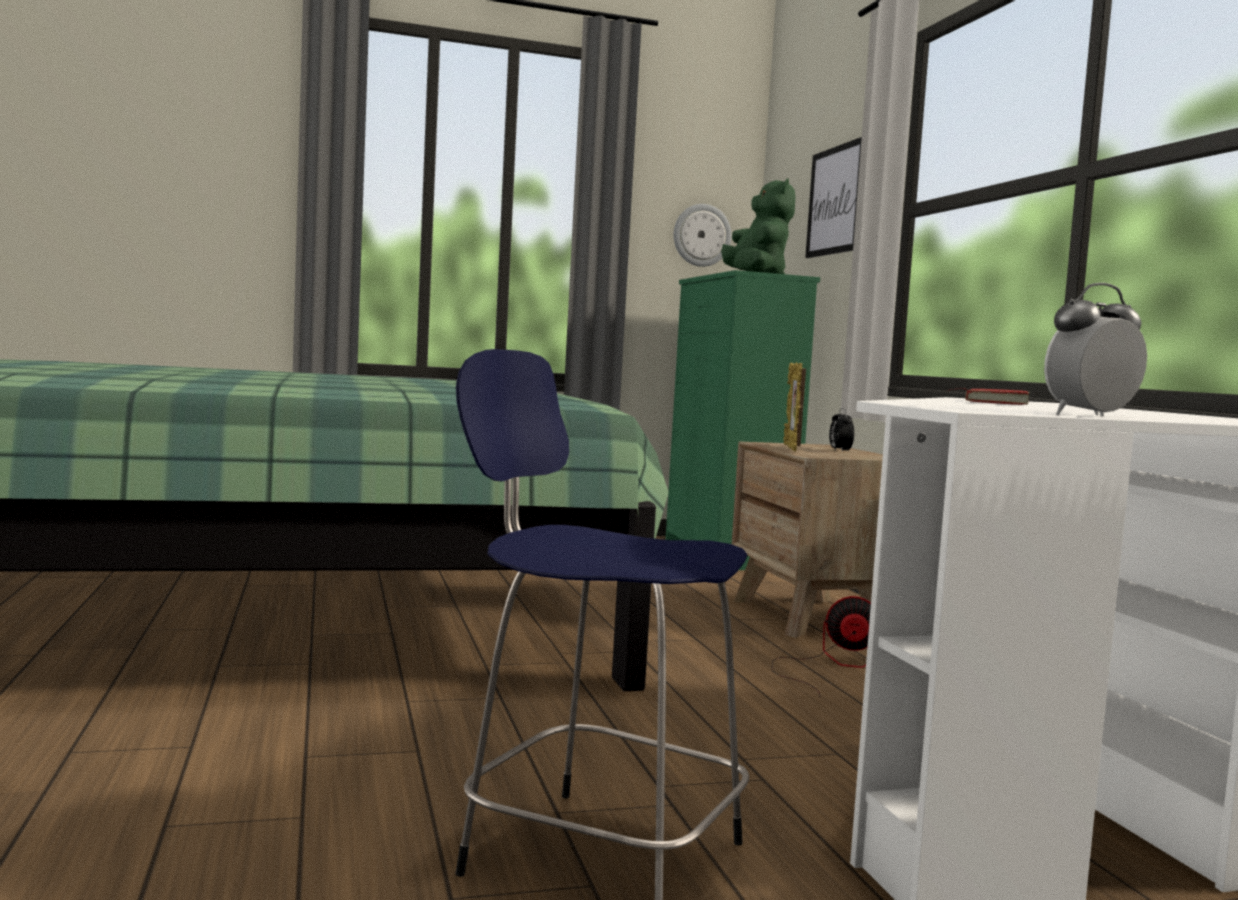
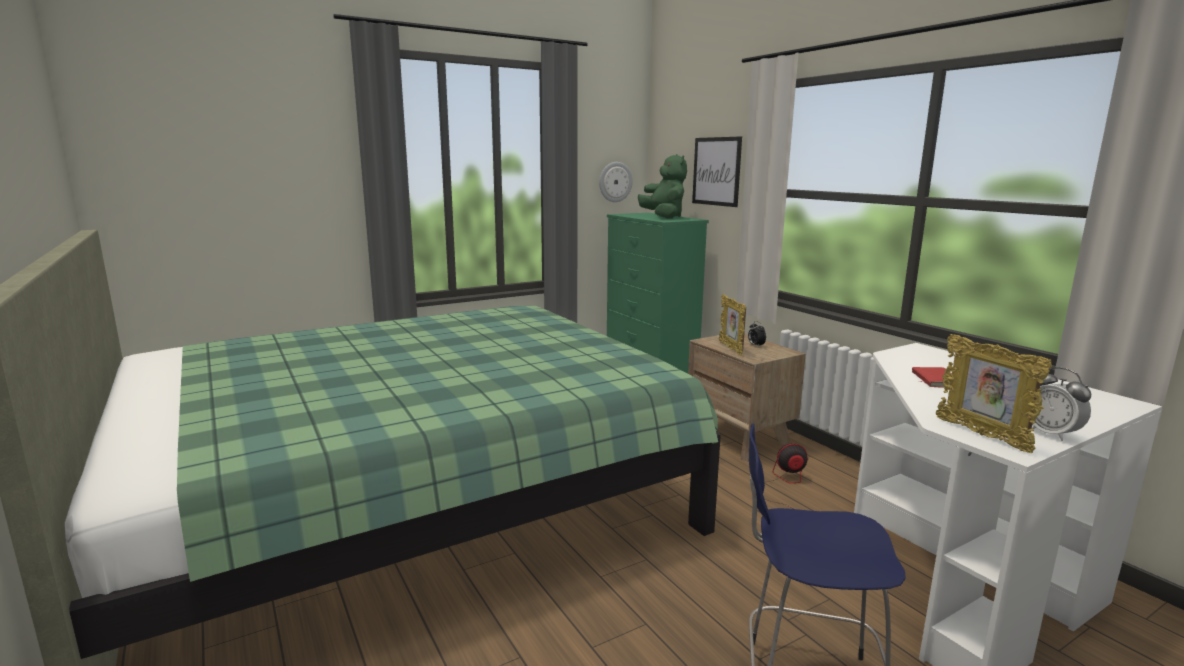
camera: 15 degrees left, 10 degrees up
alarm clock [1044,283,1147,416] -> alarm clock turned 75 degrees counterclockwise [1032,367,1091,441]
none -> picture frame [936,334,1052,453]

